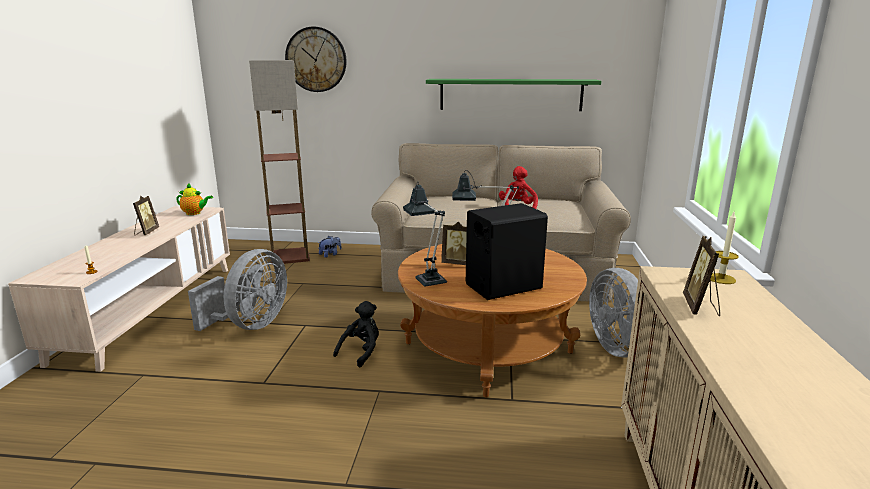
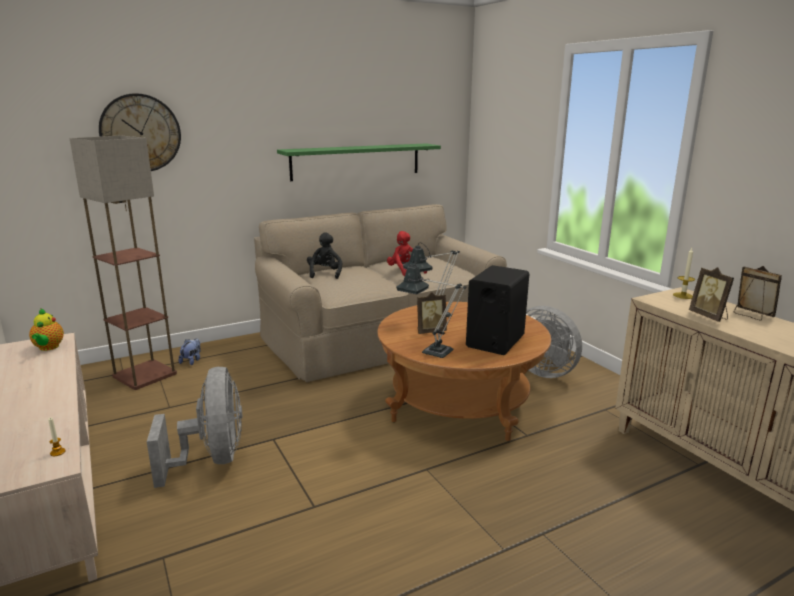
camera: 35 degrees left, 0 degrees up
picture frame [133,196,159,235] -> picture frame moved to [734,266,782,321]
teapot [176,184,213,215] -> teapot turned 105 degrees clockwise [29,308,64,351]
black plush toy [333,301,379,367] -> black plush toy moved to [307,232,342,279]

